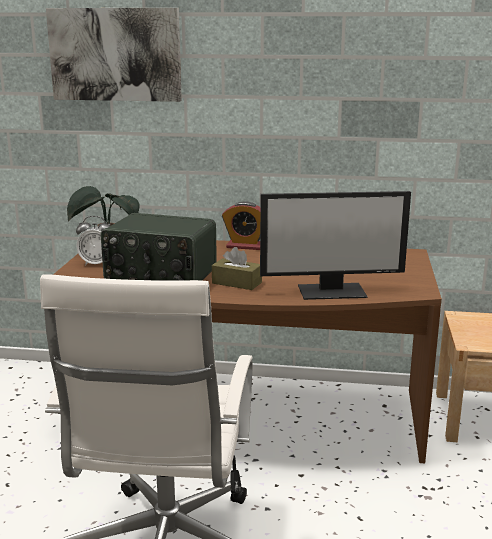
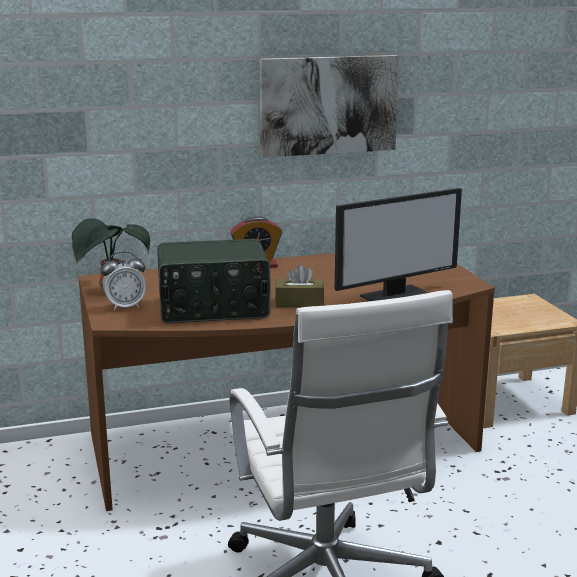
camera: 25 degrees left, 0 degrees up
picture [46,8,182,102] -> picture moved to [259,55,399,158]

